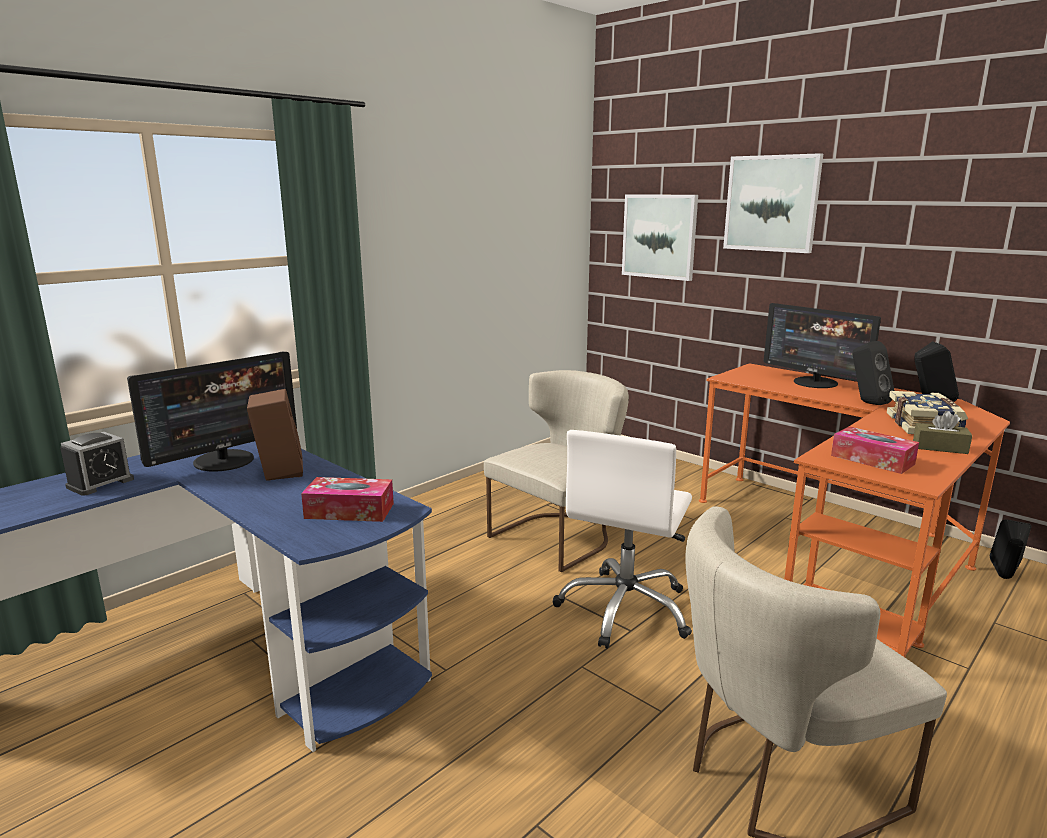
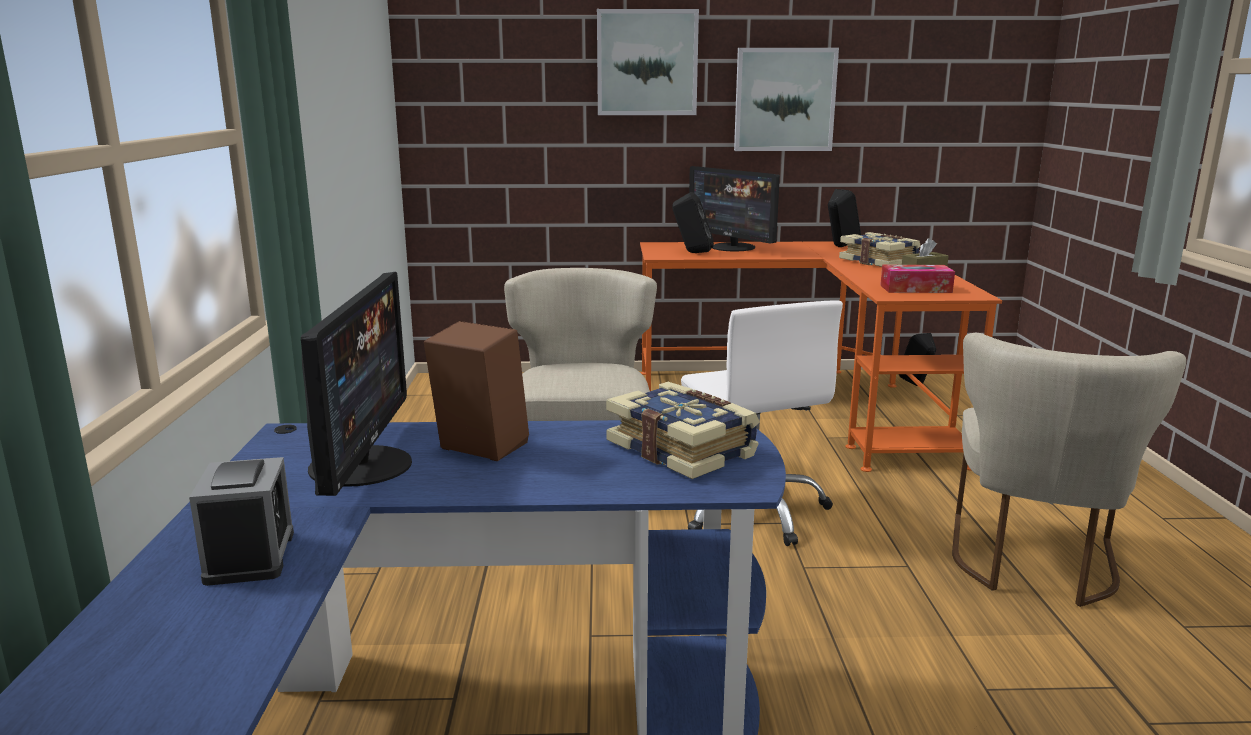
camera: 45 degrees left, 0 degrees up
tissue box [301,477,394,522] -> book [606,382,760,479]
picture [622,194,698,281] -> picture moved to [734,48,839,151]
monitor [764,303,881,388] -> monitor turned 45 degrees clockwise [689,166,780,251]
black speaker [852,341,895,405] -> black speaker moved to [672,192,714,253]

